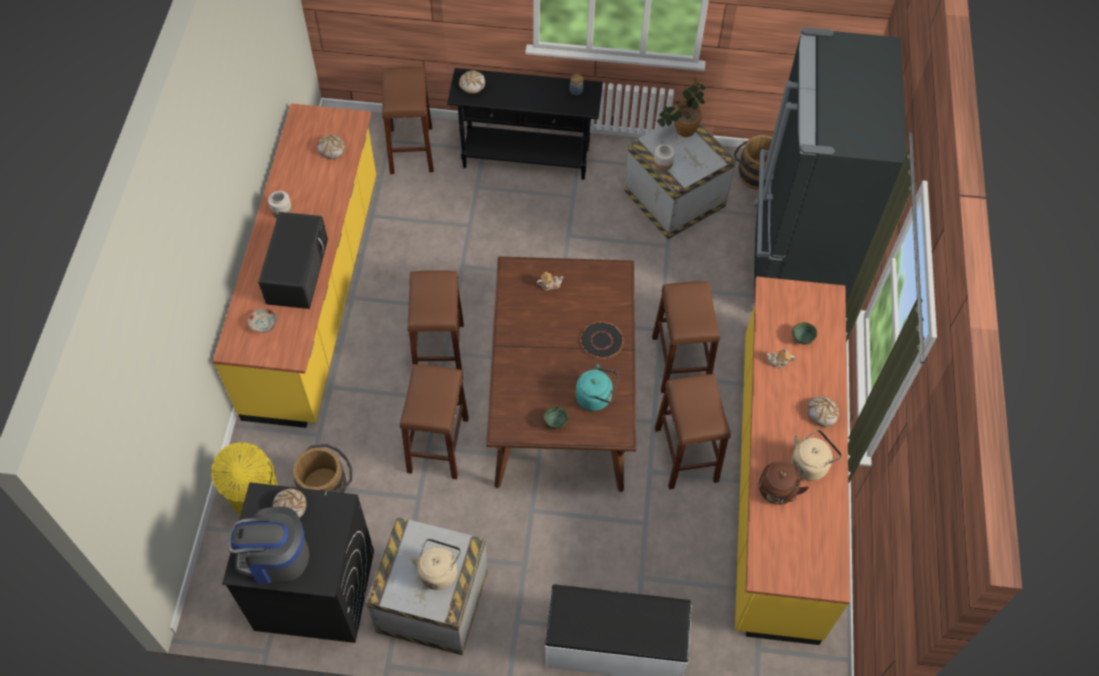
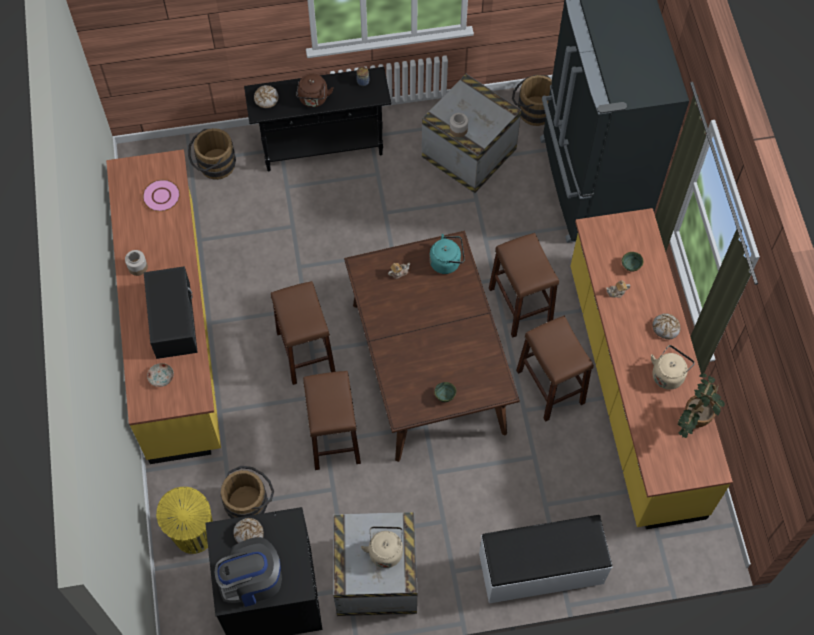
camera: 15 degrees left, 5 degrees up
bread [317,135,345,159] -> pink plate [142,179,180,212]
brown stool [382,67,434,174] -> brown bucket [188,128,236,180]
turquoise kettle [575,364,617,411] -> turquoise kettle moved to [429,234,465,274]
black plate [580,322,624,358] -> none
potted plant [657,76,706,137] -> potted plant moved to [678,373,725,438]
brown kettle [759,461,809,505] -> brown kettle moved to [296,73,334,107]

